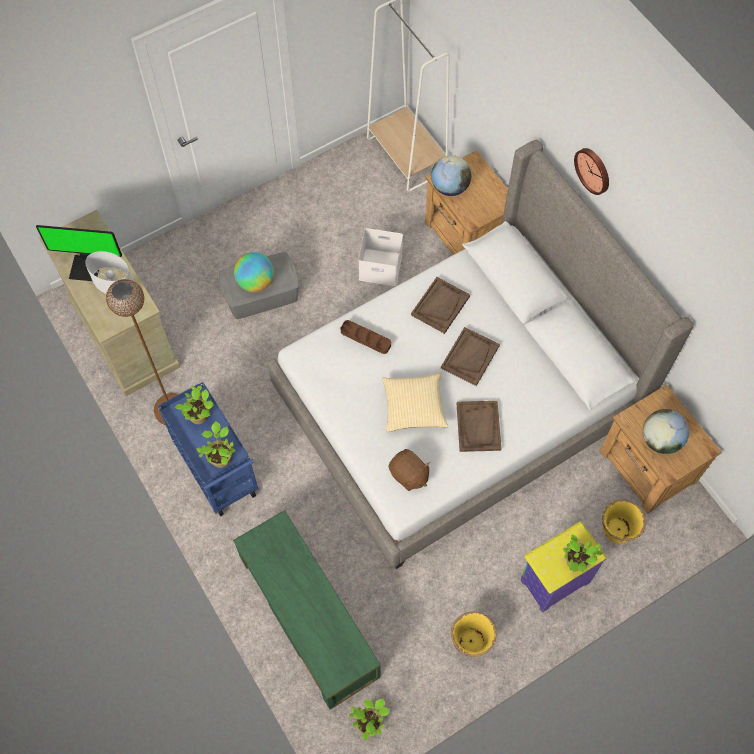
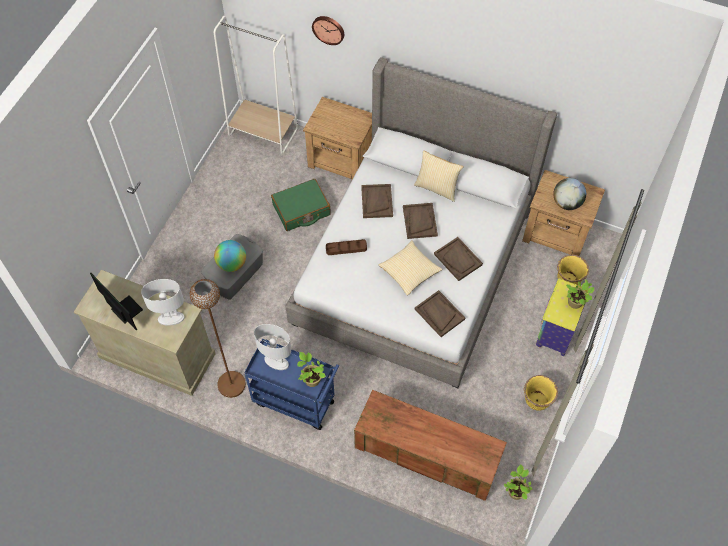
camera: 35 degrees left, 5 degrees down
monitor [36,225,122,281] -> monitor turned 105 degrees counterclockwise [90,273,143,330]
potted plant [175,385,214,424] -> white table lamp [254,324,291,370]
green bench [233,510,381,710] -> brown bench [354,390,507,501]
white storage box [358,228,403,286] -> green suitcase [271,179,331,231]
brown plush toy [389,449,430,491] -> brown tray [415,290,465,337]
globe [431,155,471,196] -> none
wall clock [574,148,609,195] -> wall clock moved to [312,16,344,45]
none -> pillow [414,150,464,202]

